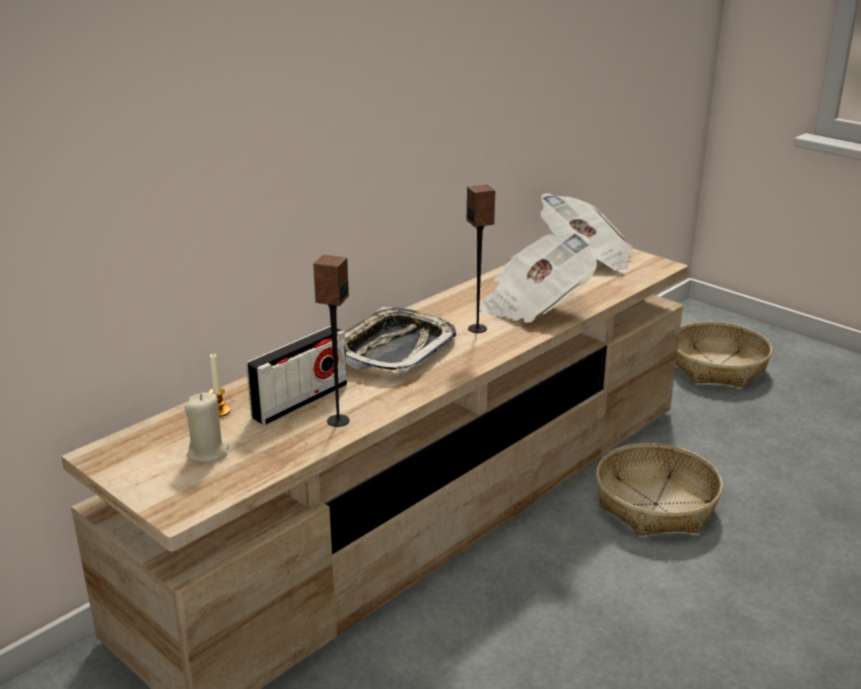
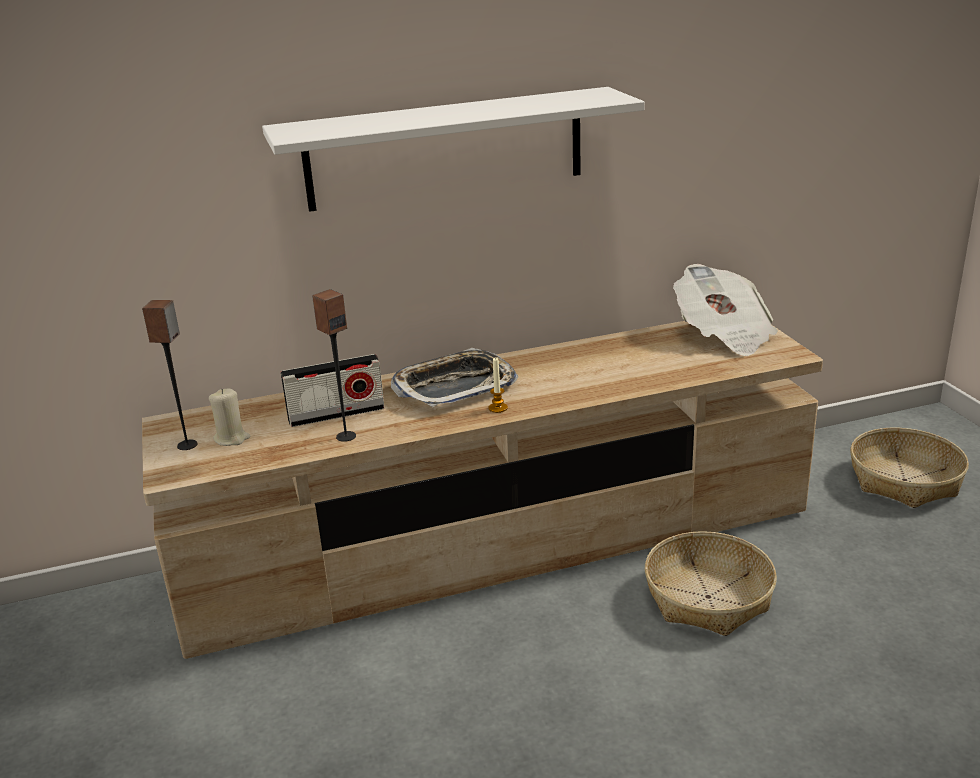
camera: 30 degrees right, 0 degrees up
candle [209,353,230,417] -> candle moved to [489,357,508,413]
speaker [467,184,495,333] -> speaker moved to [142,300,198,450]
newspaper [479,233,597,323] -> none
none -> white shelf [262,87,645,212]

